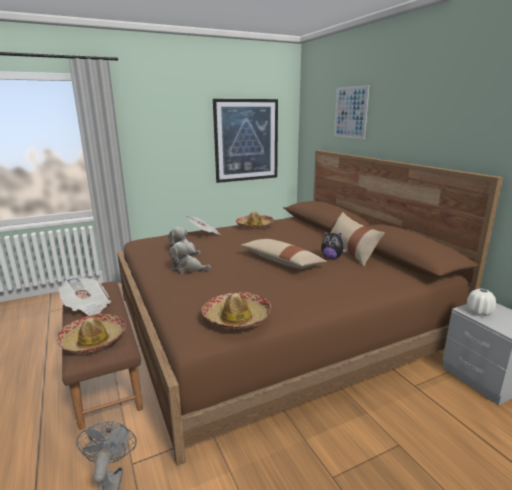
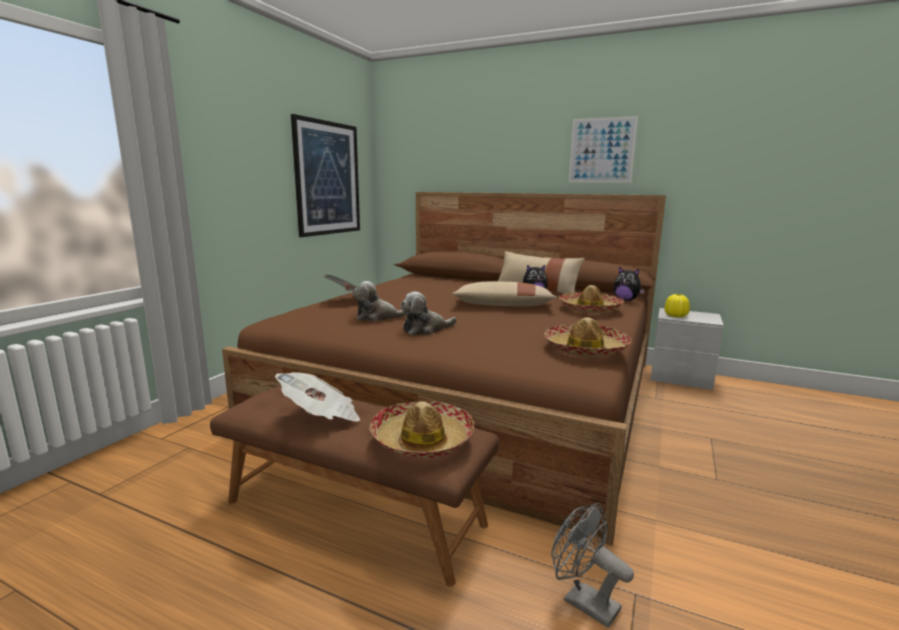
camera: 40 degrees left, 5 degrees down
hat [236,212,274,229] -> hat moved to [559,285,624,313]
picture [334,85,369,139] -> picture moved to [569,116,638,183]
white vase [467,289,496,316] -> yellow vase [665,294,690,317]
none -> plush toy [614,267,645,301]

